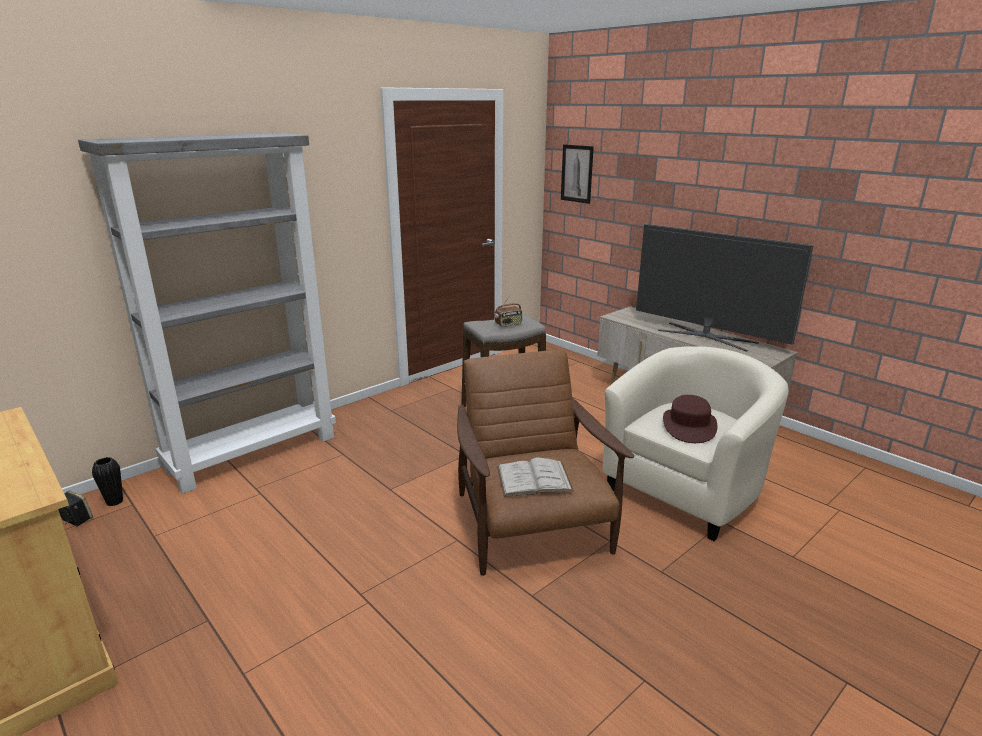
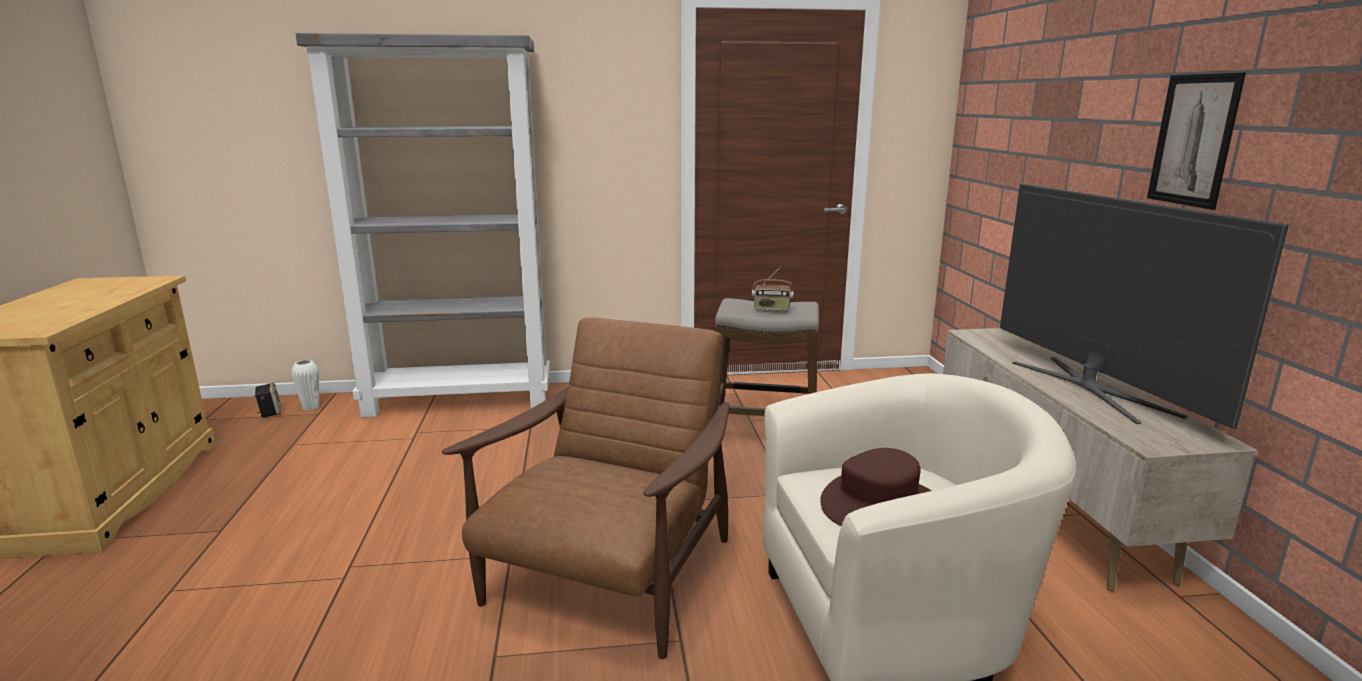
camera: 35 degrees right, 5 degrees down
black vase [92,457,123,506] -> white vase [291,360,319,411]
white book [497,457,574,497] -> none
picture [561,144,594,204] -> picture moved to [1147,72,1246,210]

